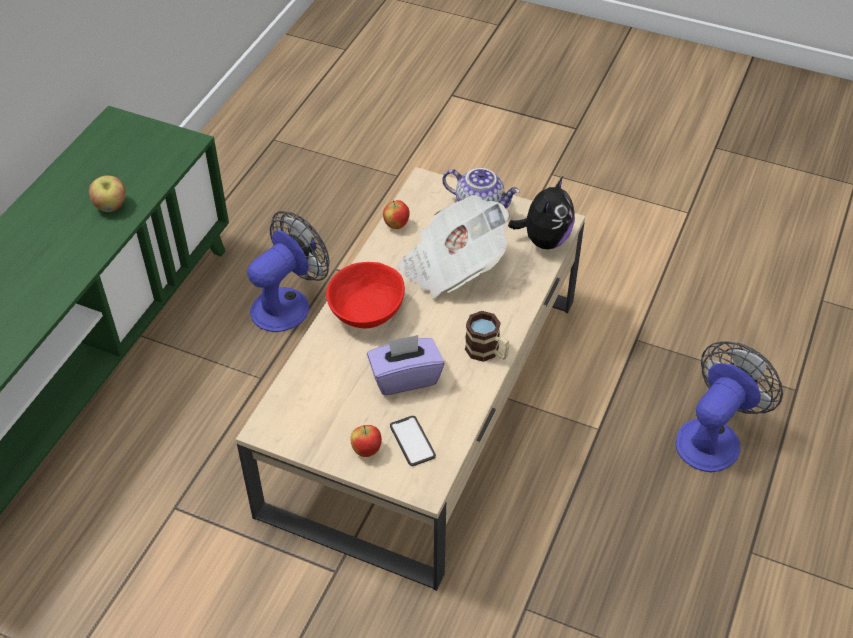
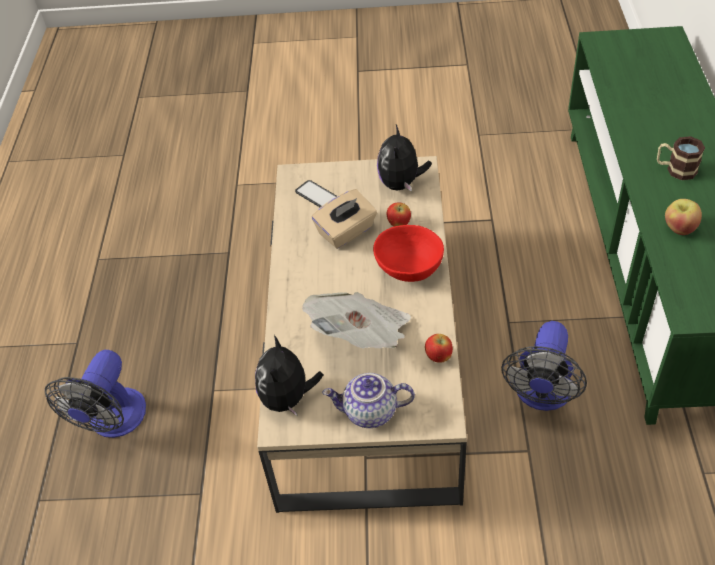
camera: 160 degrees right, 0 degrees up
apple [350,425,382,457] -> apple moved to [387,203,411,227]
purple tissue box [367,335,445,395] -> beige tissue box [312,189,377,249]
mug [465,311,510,362] -> mug moved to [657,136,705,180]
none -> plush toy [377,124,432,192]

